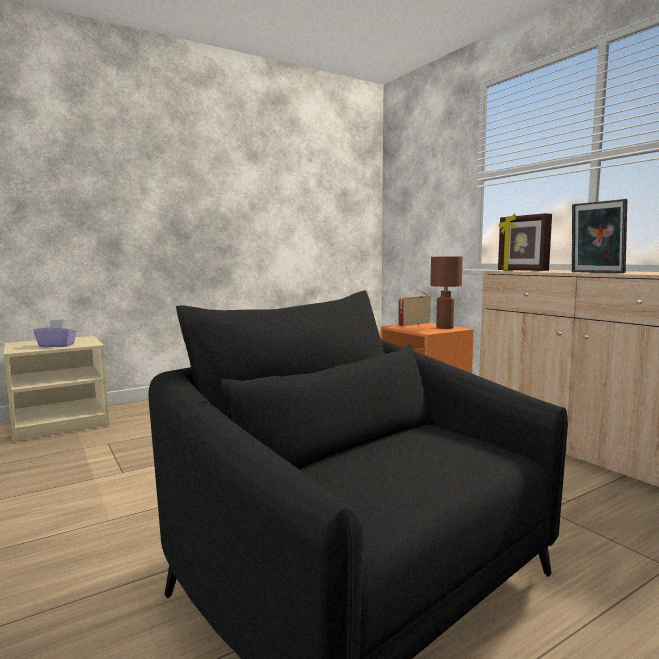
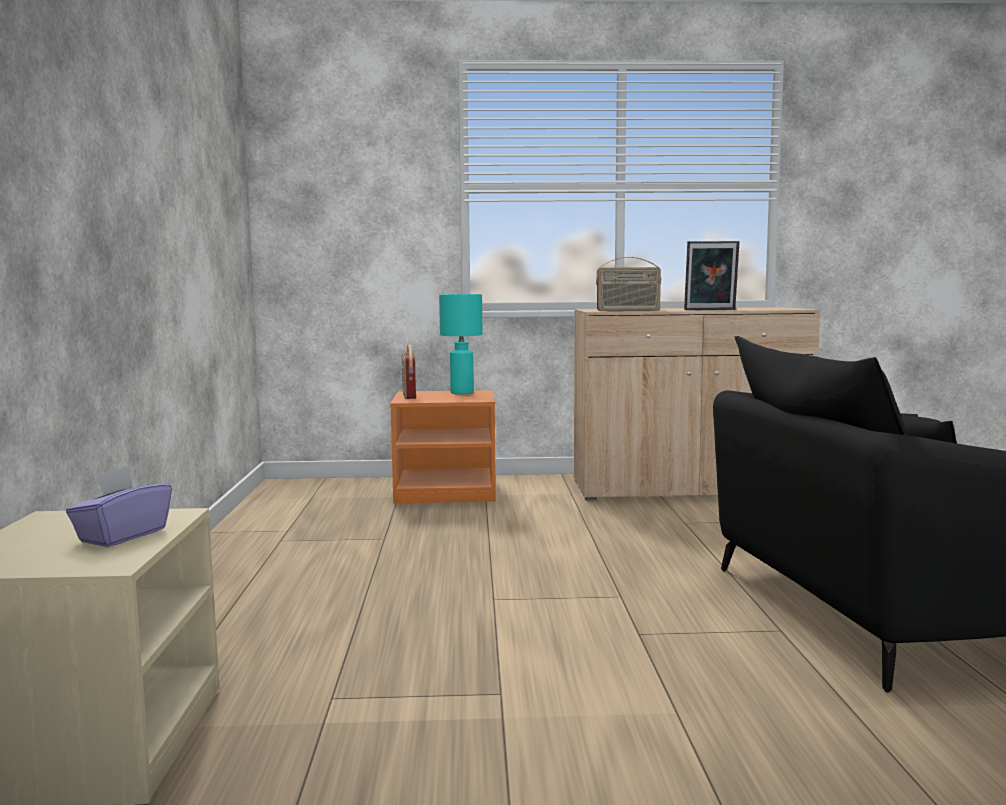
camera: 60 degrees left, 0 degrees up
brown table lamp [430,256,463,329] -> turquoise table lamp [439,294,483,394]
picture frame [498,213,552,271] -> radio [596,257,661,311]

